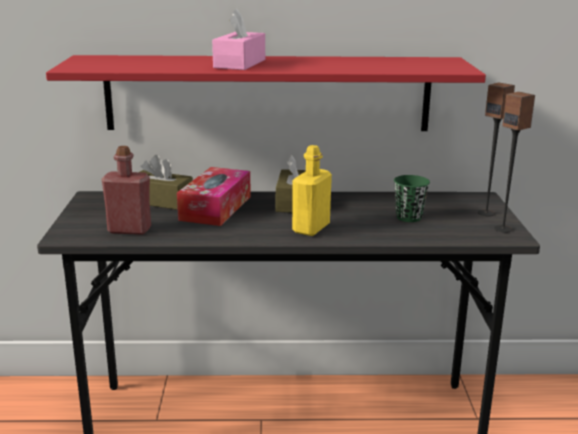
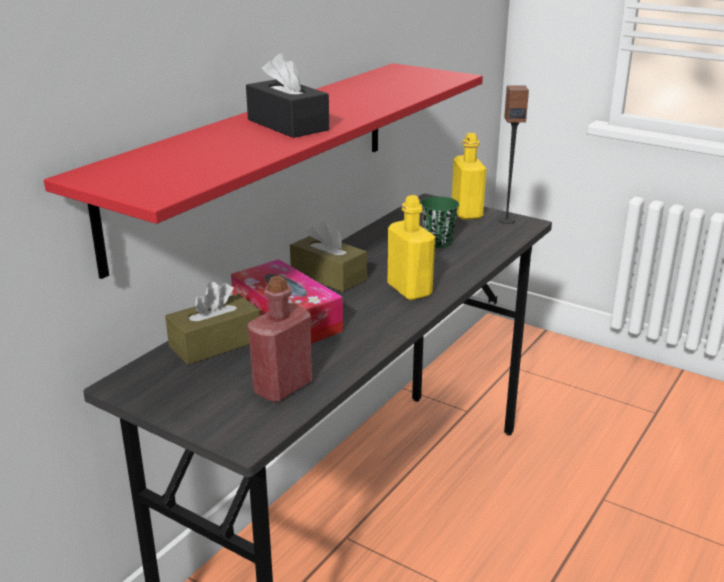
camera: 55 degrees left, 5 degrees up
pink tissue box [212,9,265,70] -> black tissue box [246,53,329,138]
speaker [478,83,515,216] -> yellow bottle [452,133,486,220]

